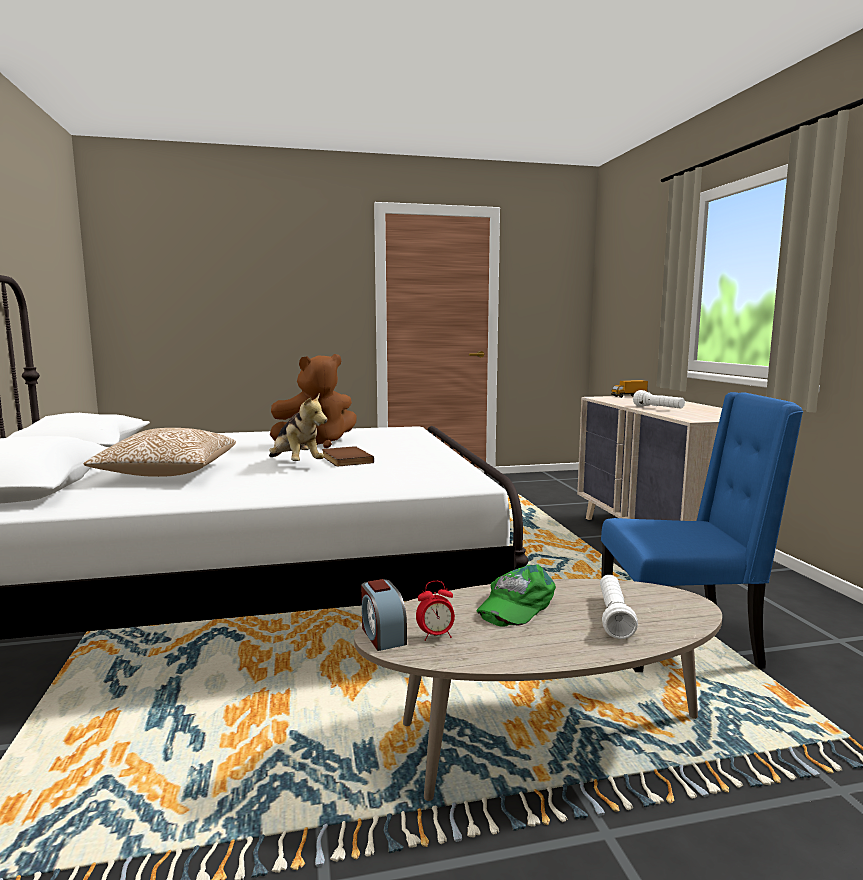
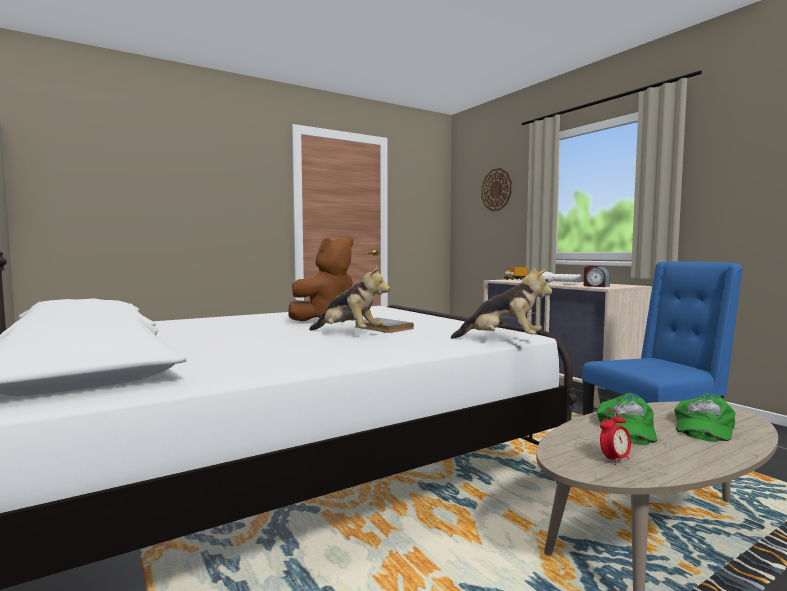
camera: 20 degrees left, 5 degrees down
pillow [84,428,236,477] -> none
brown book [322,446,374,466] -> grey book [355,318,414,333]
alarm clock [361,579,407,651] -> alarm clock moved to [584,266,610,287]
white flashlight [600,575,638,639] -> green cap [674,393,735,442]
none -> plush toy [451,266,552,339]
none -> wall clock [481,168,512,211]

